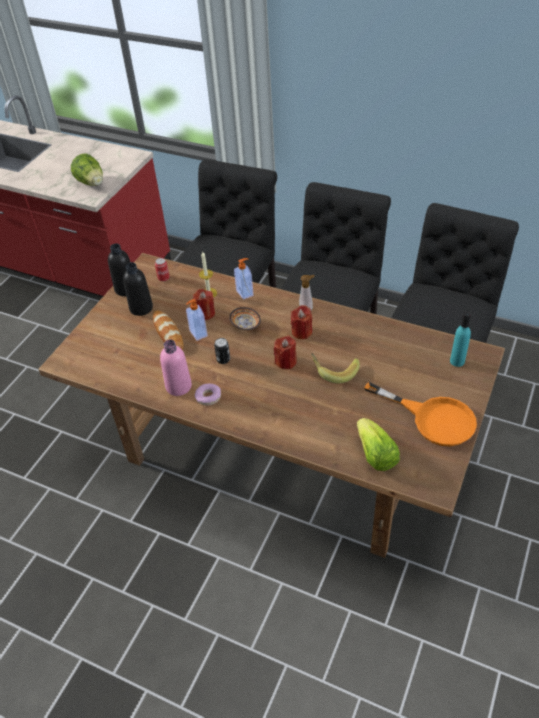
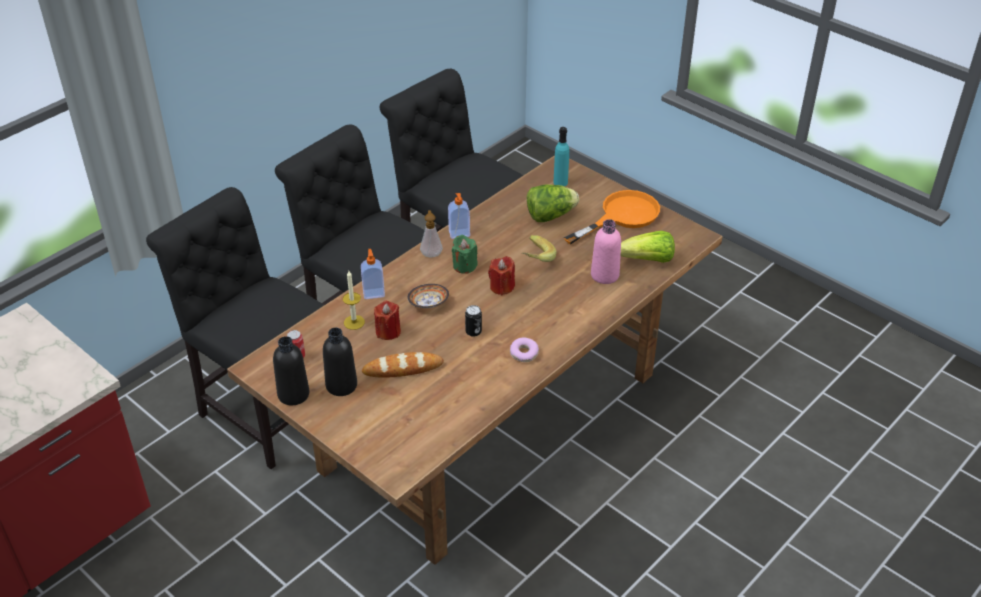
camera: 75 degrees left, 5 degrees down
lettuce [71,153,103,186] -> lettuce moved to [527,184,579,222]
pink bottle [160,340,192,396] -> pink bottle moved to [591,219,621,284]
soap dispenser [186,299,208,341] -> soap dispenser moved to [448,193,470,239]
red candle [291,305,312,339] -> green candle [452,235,478,274]

